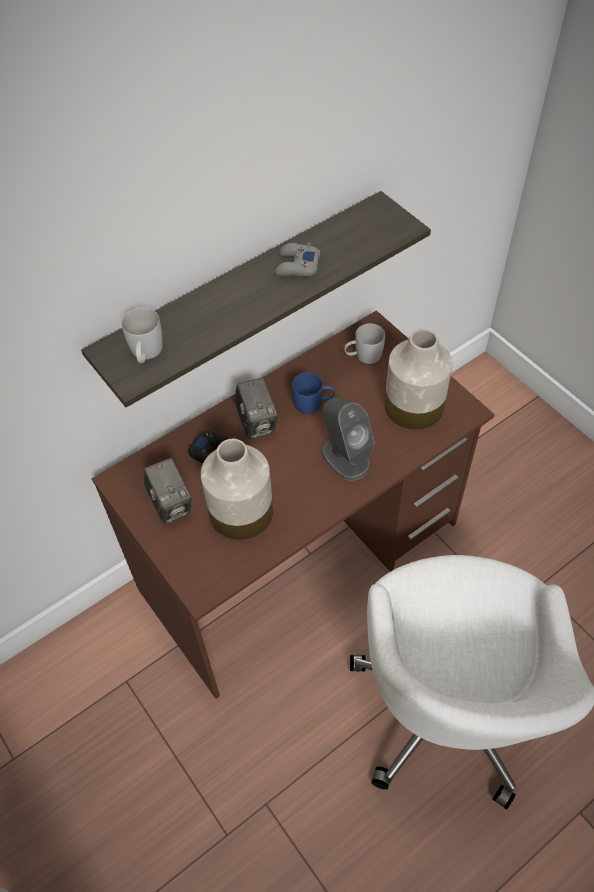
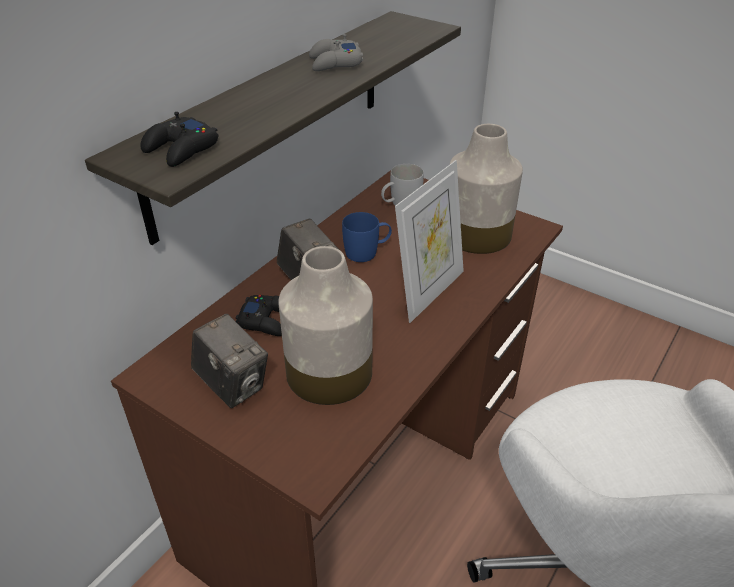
camera: 20 degrees left, 15 degrees down
white mug [121,308,163,363] -> black game controller [140,112,219,167]
grey speaker [321,397,375,481] -> picture frame [395,160,464,323]

